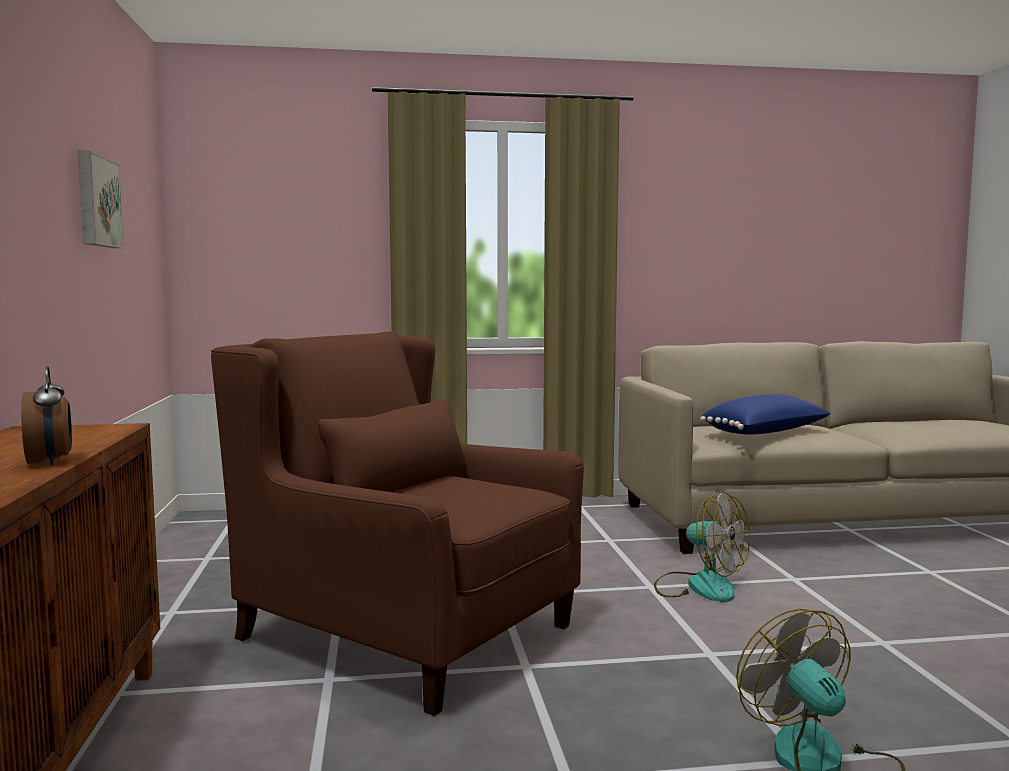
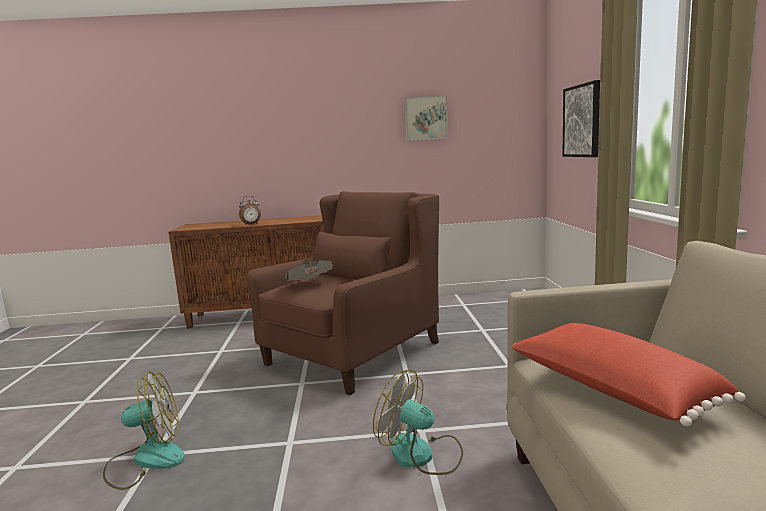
camera: 95 degrees right, 5 degrees up
fan [654,491,750,602] -> fan turned 75 degrees clockwise [373,370,463,475]
blue pillow [700,394,831,435] -> red pillow [511,323,746,427]
none -> newspaper [285,260,333,281]
none -> picture [562,80,600,157]

